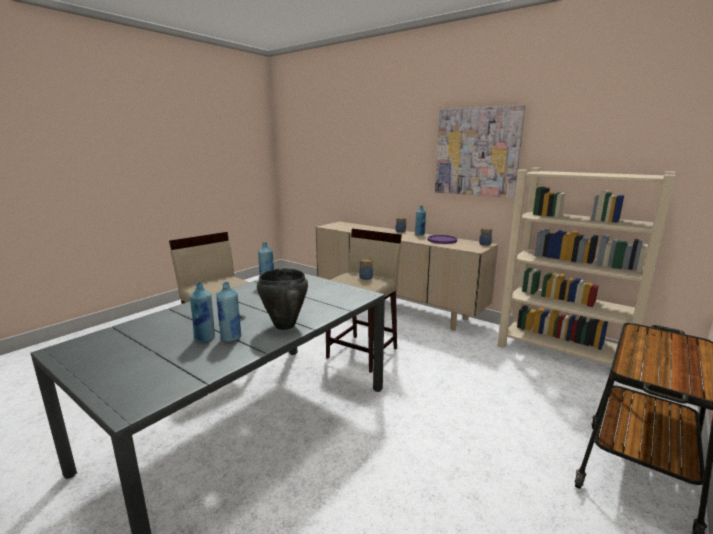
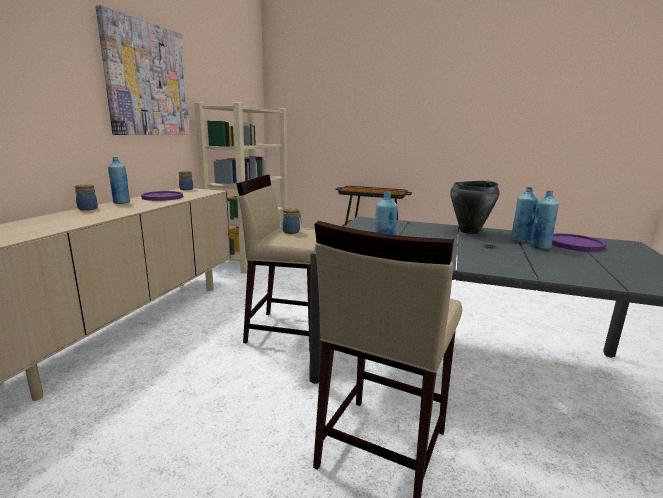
camera: 110 degrees left, 0 degrees up
none -> purple plate [552,233,606,252]

